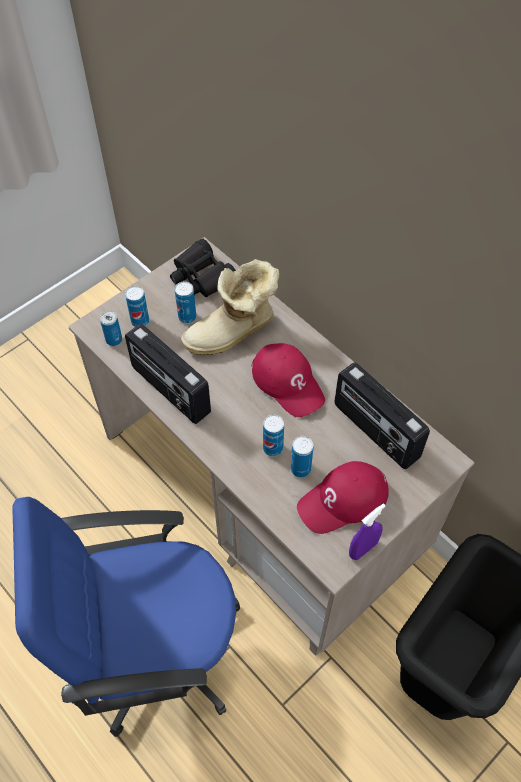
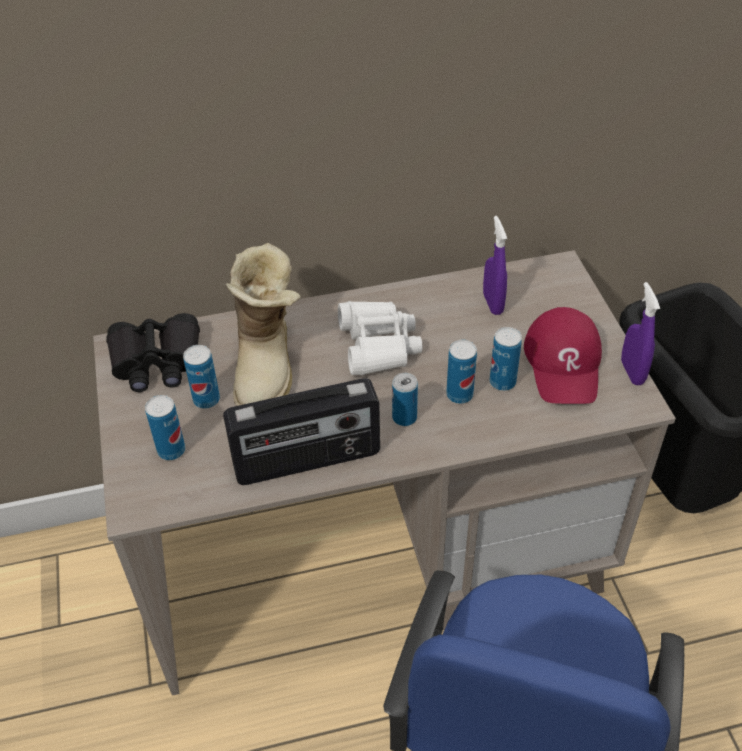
camera: 60 degrees left, 10 degrees down
can [100,311,122,346] -> can moved to [392,373,418,426]
red cap [252,343,325,417] -> white binoculars [338,301,423,375]
radio [334,362,430,469] -> purple spray bottle [483,216,507,315]

